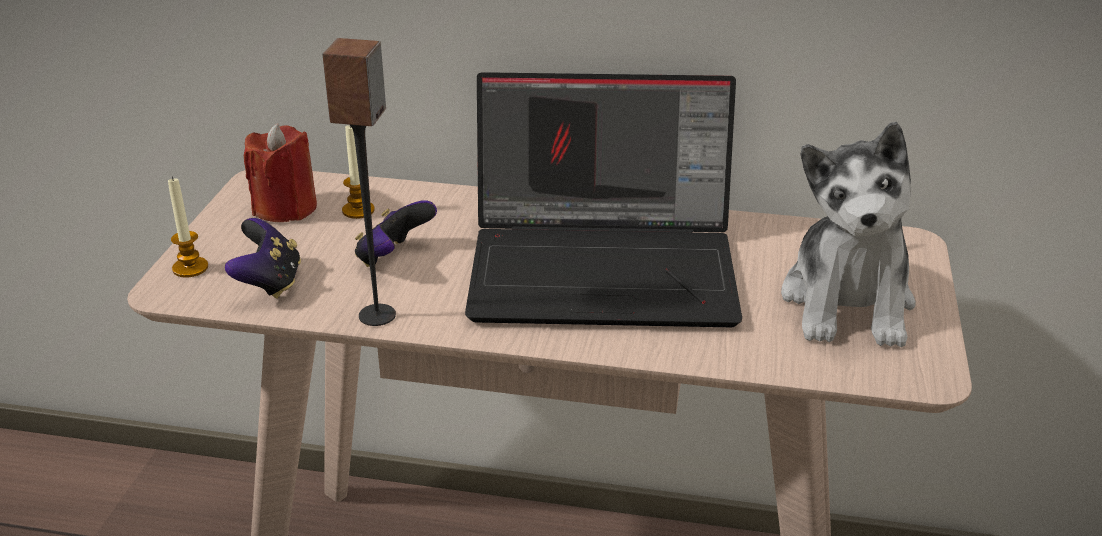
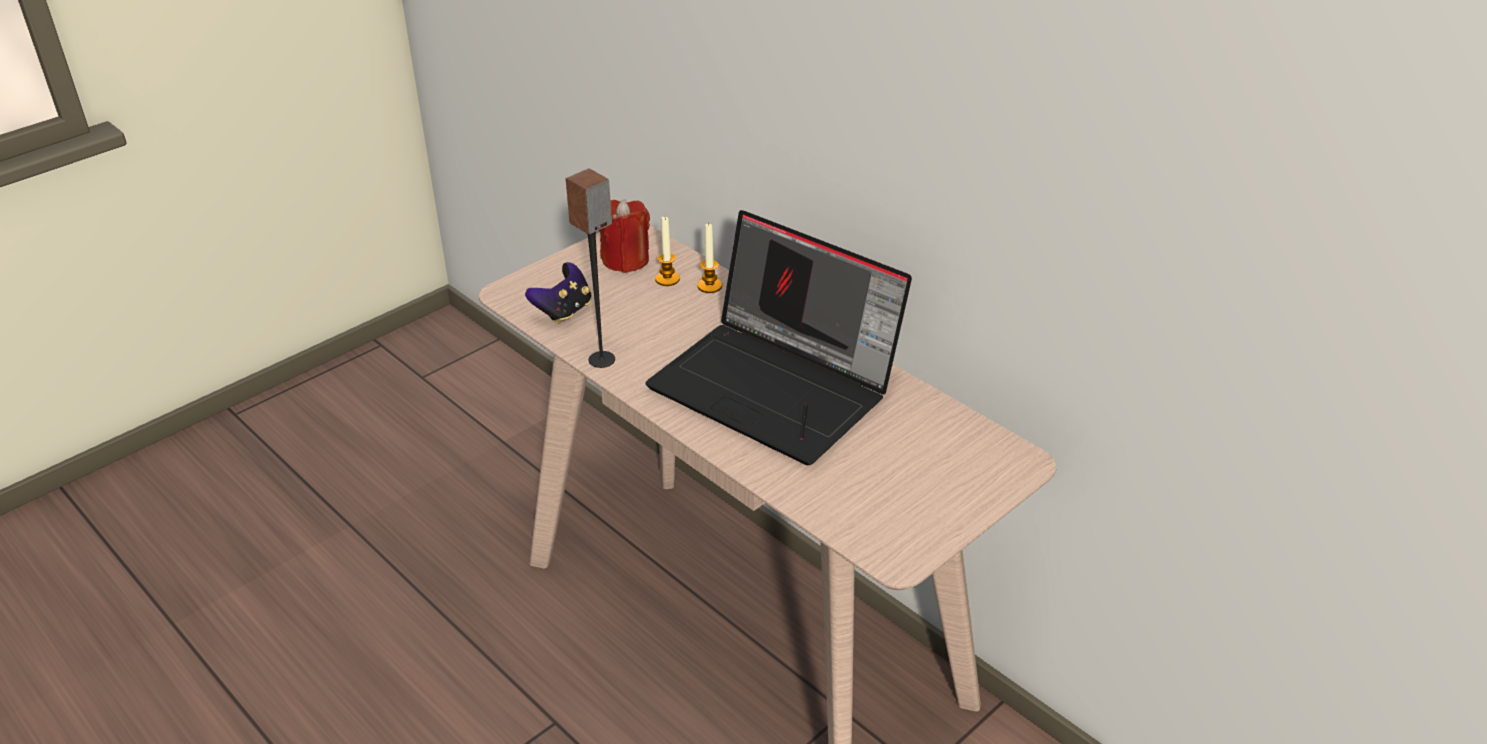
camera: 35 degrees right, 5 degrees up
candle [168,176,208,278] -> candle moved to [697,222,722,293]
game controller [355,200,437,267] -> none
plush toy [781,122,916,347] -> none

